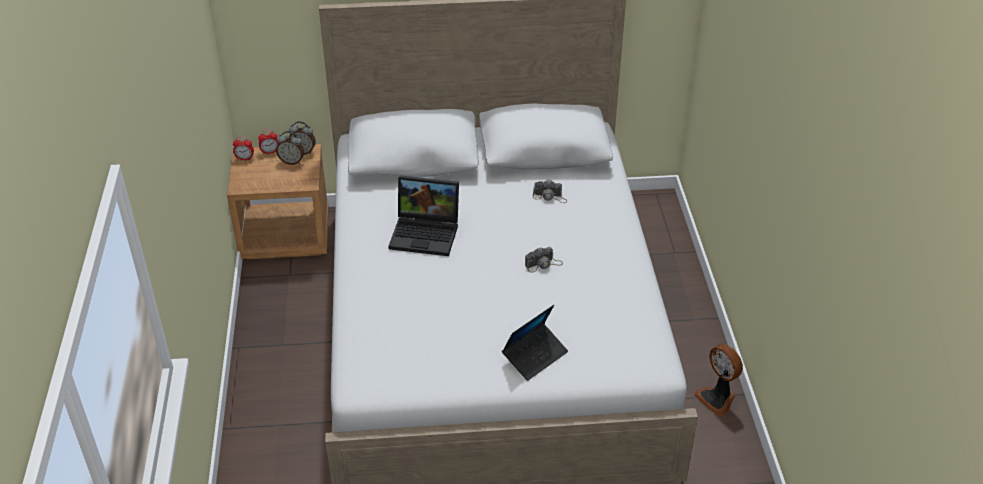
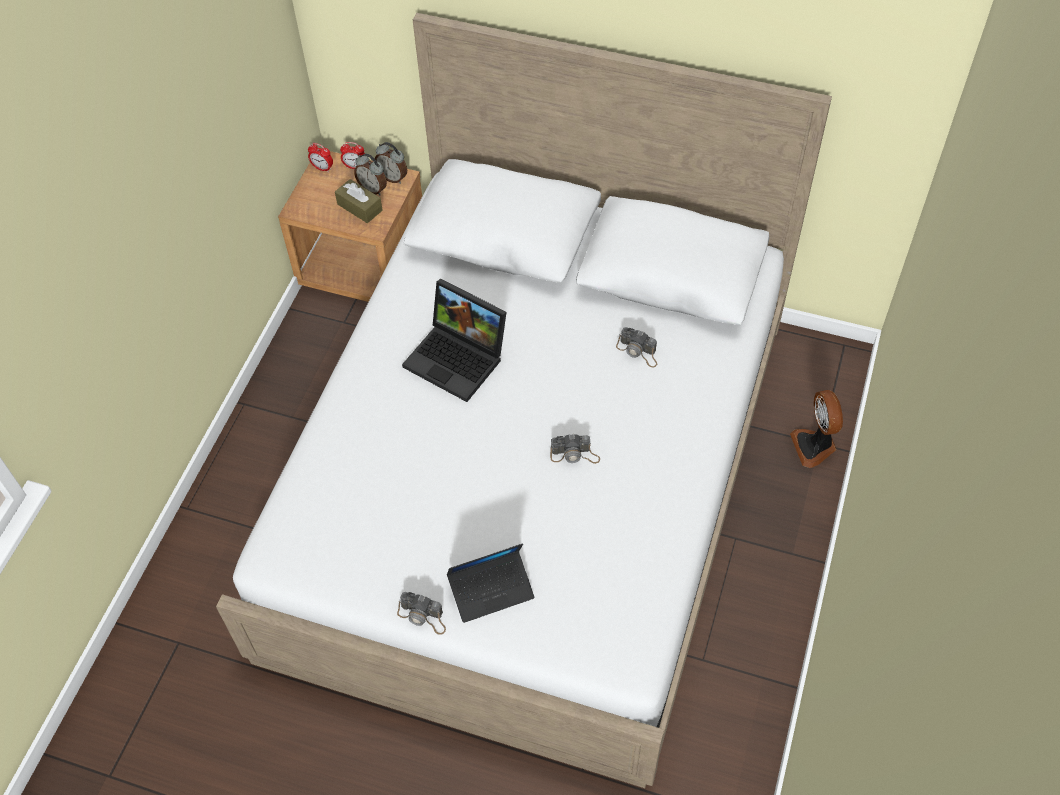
camera: 25 degrees right, 15 degrees up
fan [694,344,743,416] -> fan moved to [790,390,843,468]
none -> brown tissue box [335,179,383,223]
none -> camera [397,592,446,635]

